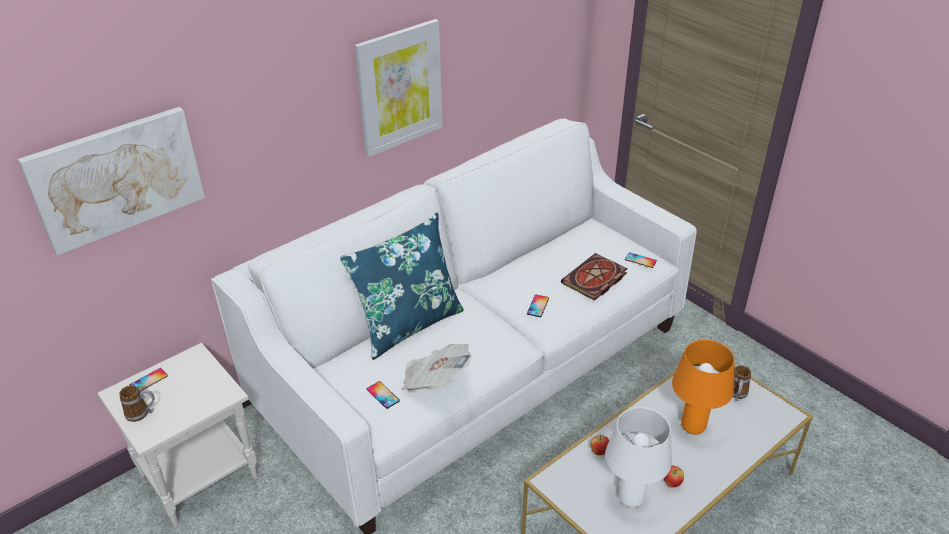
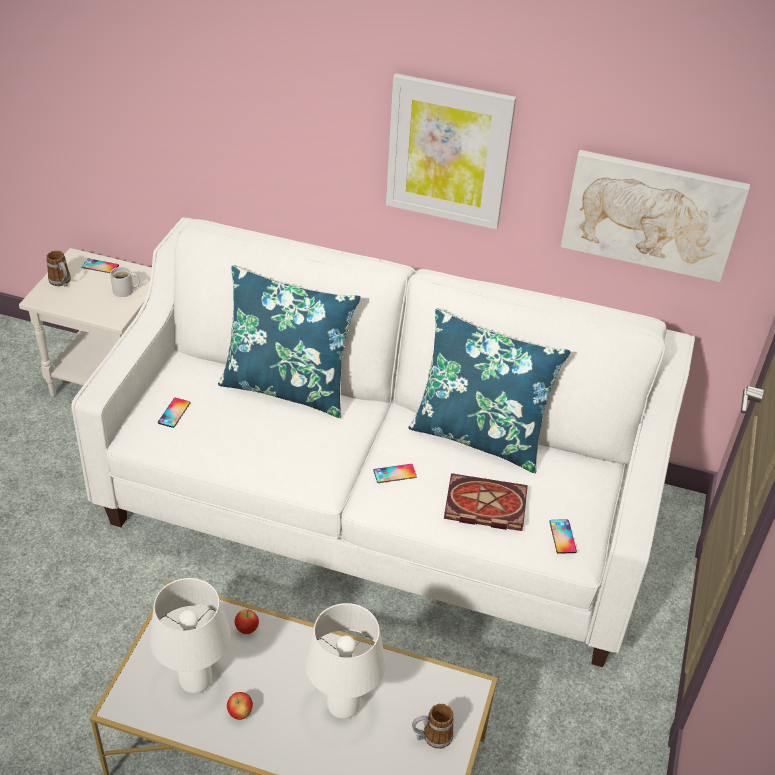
camera: 55 degrees right, 5 degrees up
picture [18,107,205,255] -> picture moved to [561,150,750,282]
newspaper [402,344,471,391] -> none
orange table lamp [672,340,735,435] -> white table lamp [305,603,386,719]
none -> white mug [110,267,140,297]
none -> blue pillow [408,308,571,473]

